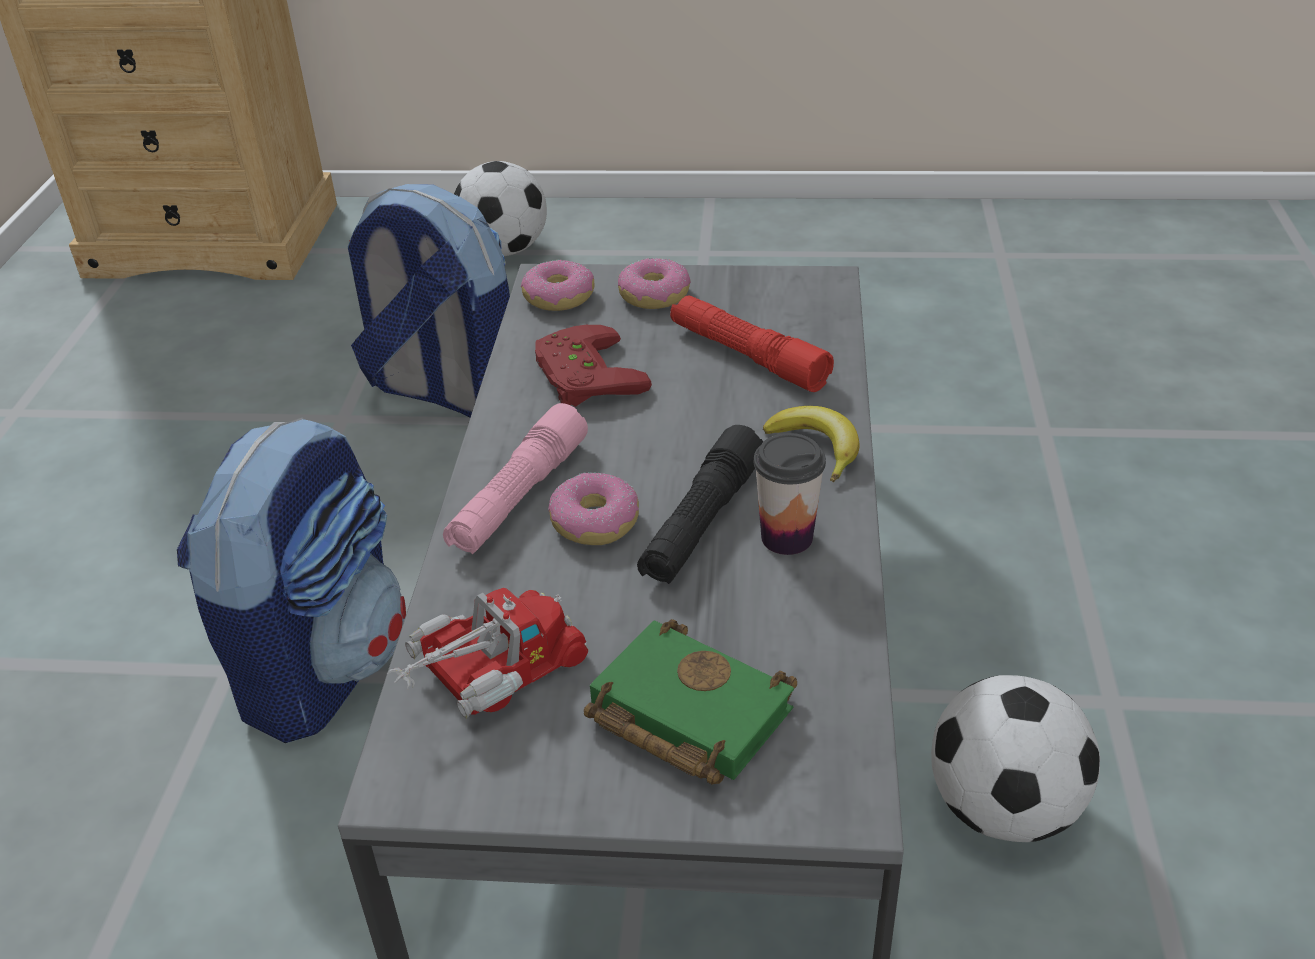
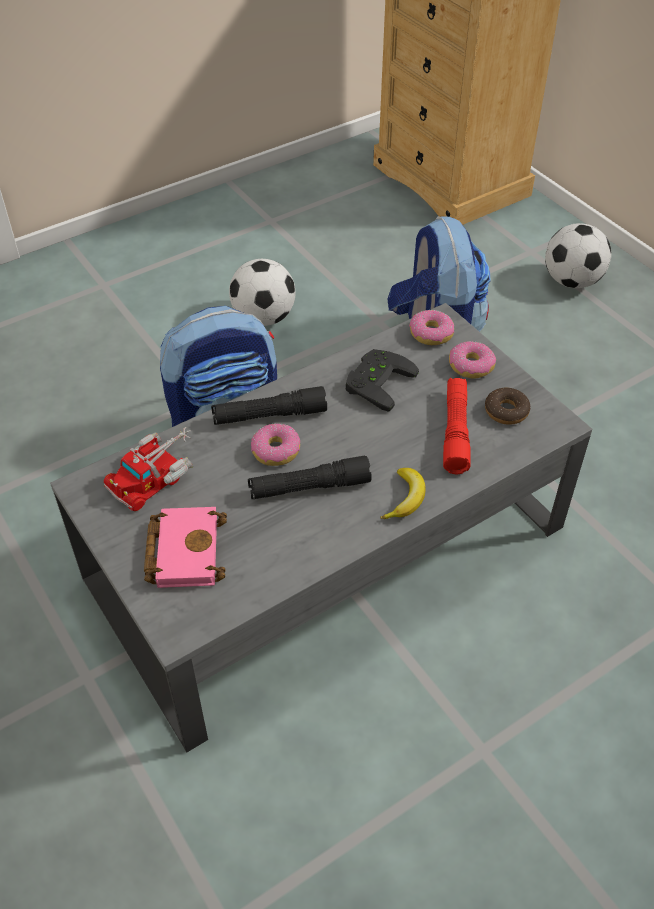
camera: 50 degrees right, 10 degrees up
toy truck [386,588,588,719] -> toy truck turned 120 degrees clockwise [104,427,193,511]
pink flashlight [443,403,588,555] -> black flashlight [211,386,327,425]
red game controller [535,325,652,407] -> black game controller [346,349,419,412]
green book [584,619,797,784] -> pink book [144,507,227,588]
cup [754,433,826,555] -> none
football [931,675,1100,842] -> football moved to [229,259,295,326]
none -> donut [485,388,530,425]

